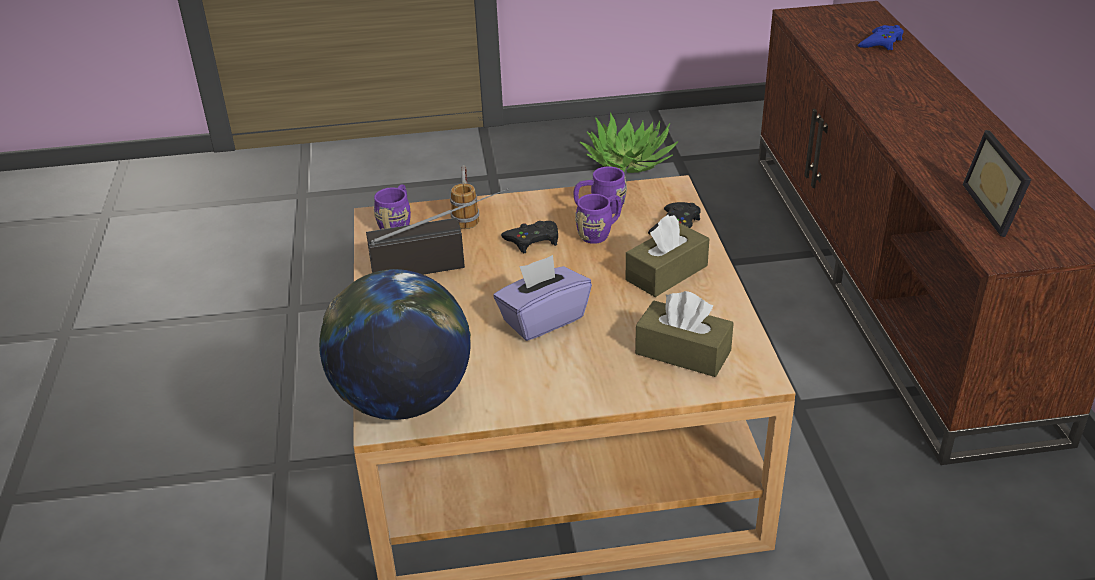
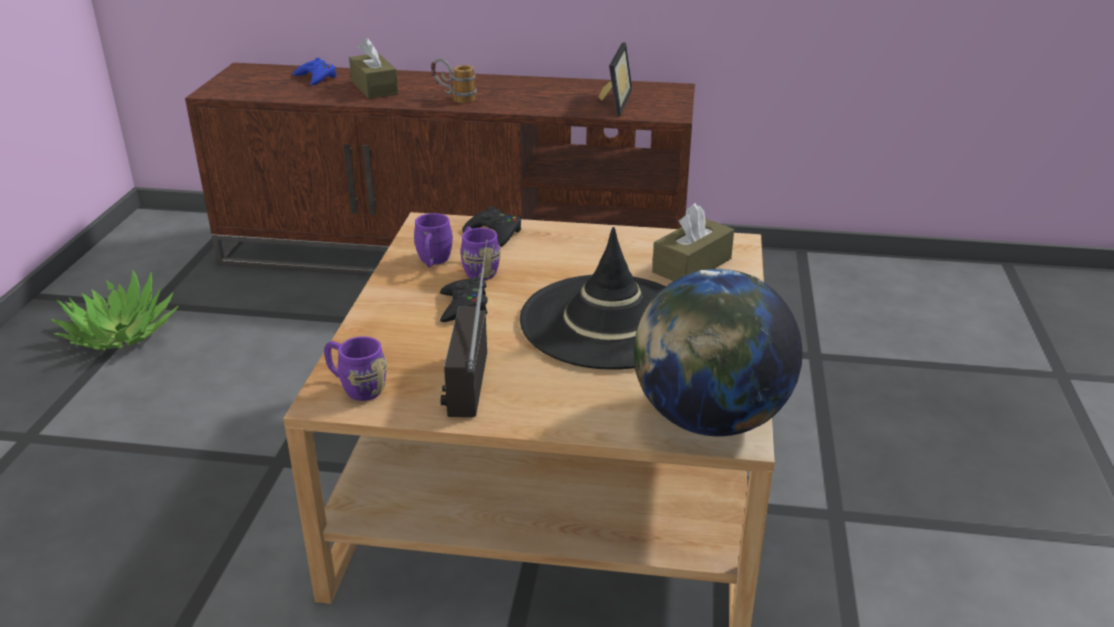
camera: 75 degrees left, 5 degrees down
mug [450,165,479,229] -> mug moved to [431,58,477,103]
purple tissue box [493,255,592,341] -> black hat [520,227,666,370]
brown tissue box [625,215,709,297] -> brown tissue box moved to [349,38,399,99]
picture frame [963,130,1031,237] -> picture frame turned 90 degrees counterclockwise [599,42,633,116]

